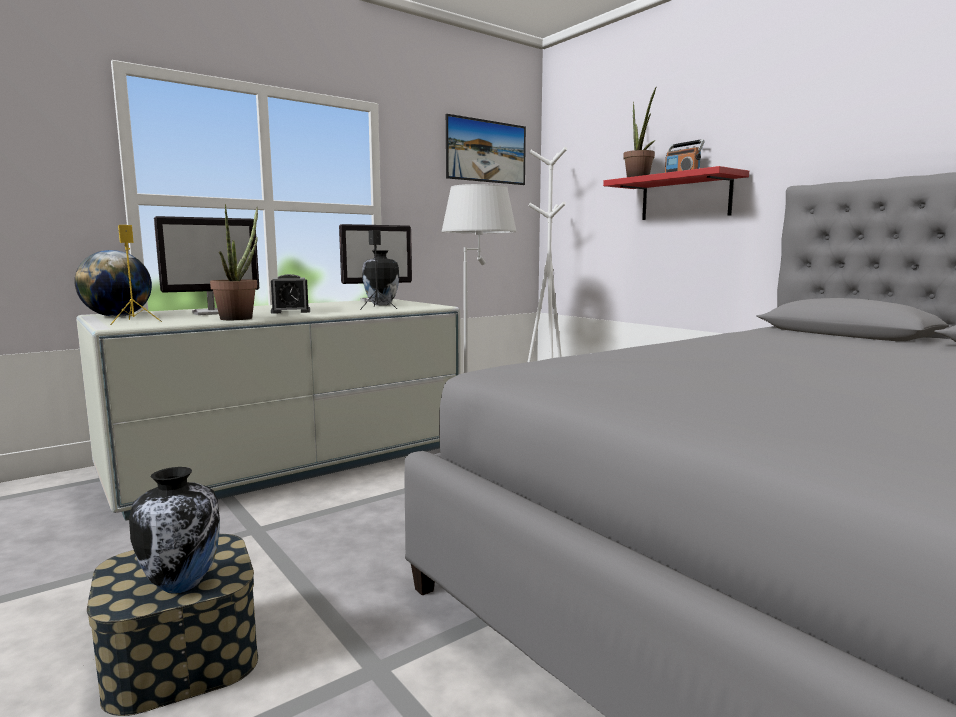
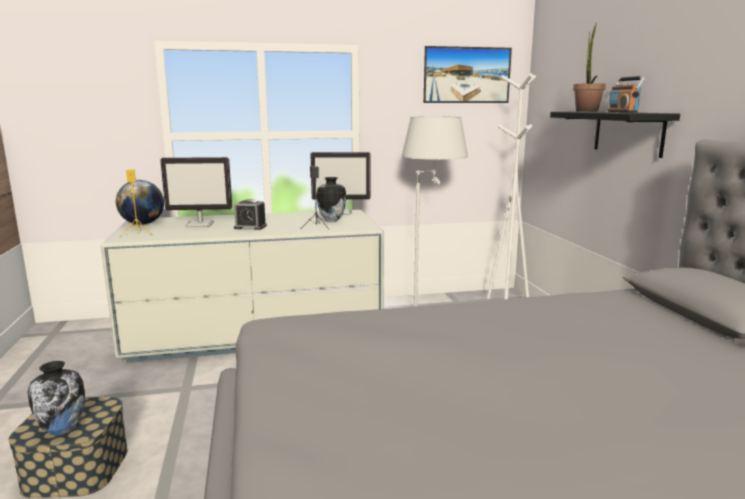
camera: 25 degrees right, 5 degrees up
potted plant [210,204,258,320] -> none
red shelf [603,166,749,220] -> black shelf [550,112,680,158]

